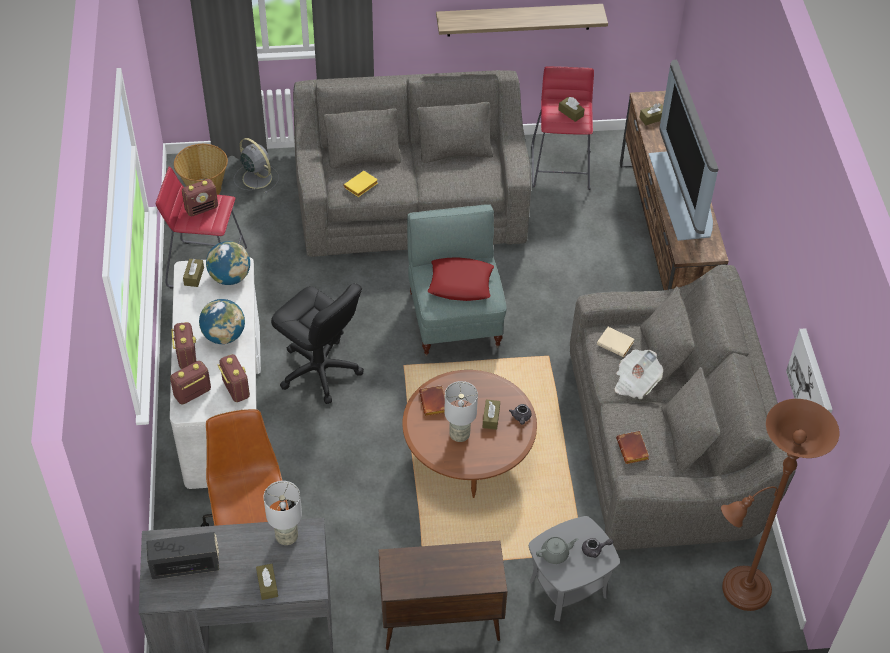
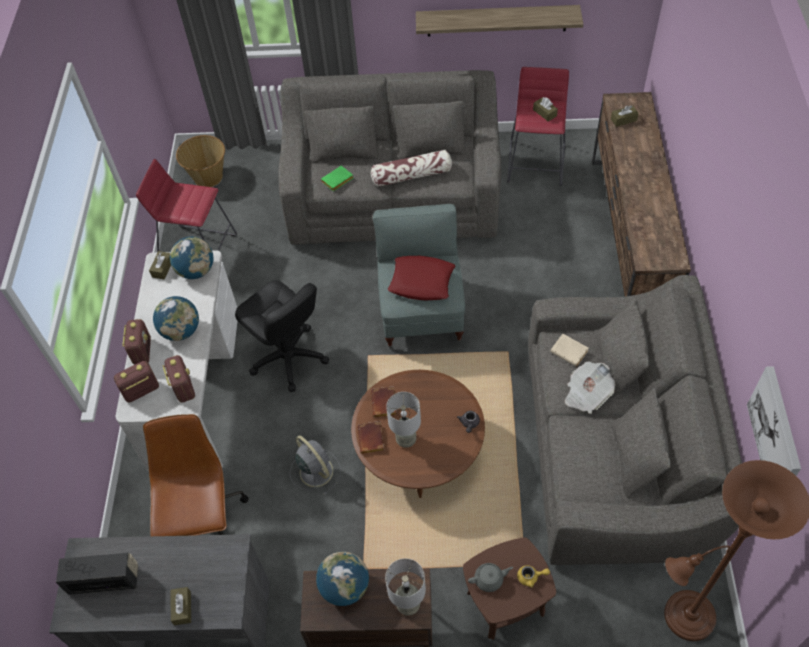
camera: 10 degrees right, 5 degrees up
radio [182,179,218,217] -> none
grey fan [234,138,279,194] -> grey fan moved to [290,435,341,495]
grey table lamp [264,481,302,545] -> grey table lamp moved to [385,558,426,616]
yellow book [344,171,378,197] -> green book [321,166,353,192]
brown tissue box [482,399,500,430] -> none
grey side table [529,516,620,622] -> brown side table [463,537,556,640]
grey teapot [582,538,613,558] -> yellow teapot [517,565,550,588]
brown book [616,431,649,464] -> brown book moved to [358,421,385,454]
television [648,60,718,241] -> none
none -> globe [316,552,369,606]
none -> pillow [371,149,452,187]

